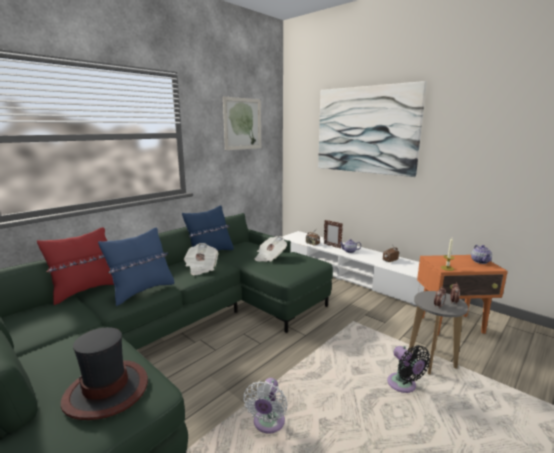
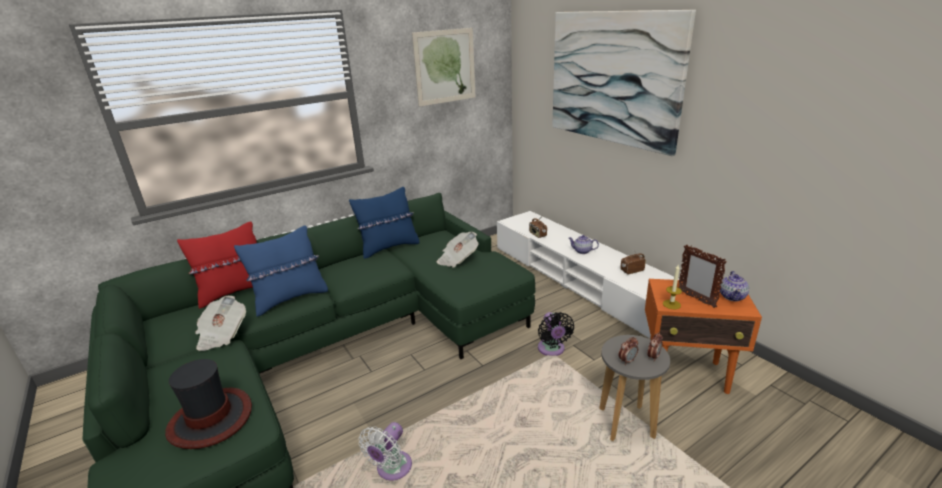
camera: 15 degrees right, 10 degrees up
newspaper [184,243,219,275] -> newspaper moved to [195,296,246,351]
picture frame [324,220,343,249] -> picture frame moved to [679,245,727,308]
black fan [387,345,431,393] -> black fan moved to [538,312,574,356]

